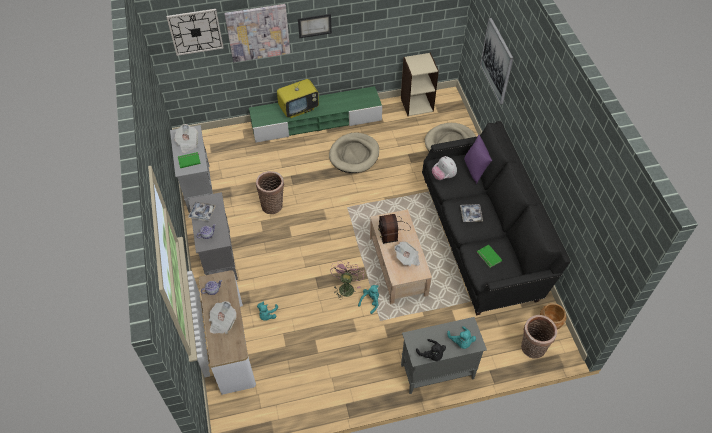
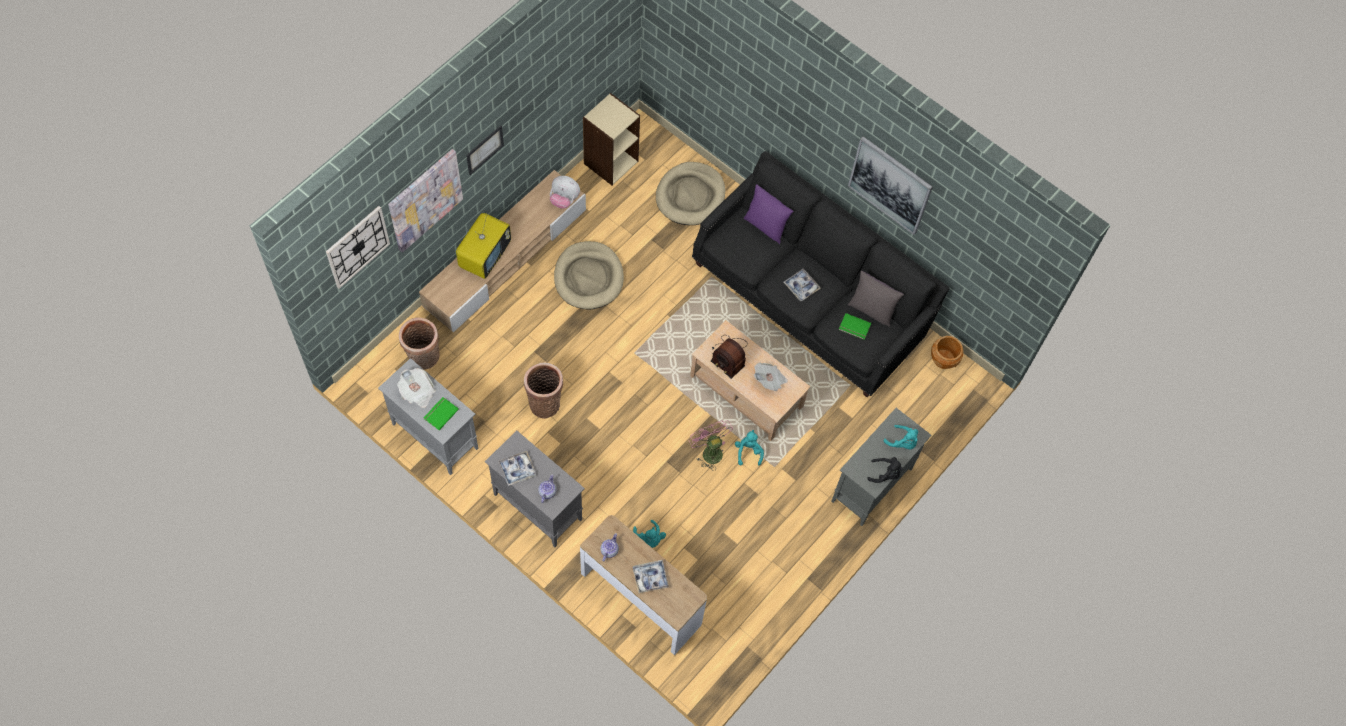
camera: 40 degrees left, 10 degrees up
newspaper [209,301,237,334] -> tray [632,560,669,593]
green tv stand [249,86,382,143] -> beige tv stand [419,170,586,333]
plush toy [432,156,457,180] -> plush toy moved to [550,176,580,209]
picture [480,18,514,105] -> picture moved to [848,136,933,235]
basket [521,315,557,359] -> basket moved to [399,318,440,369]
none -> grey pillow [848,271,904,327]

